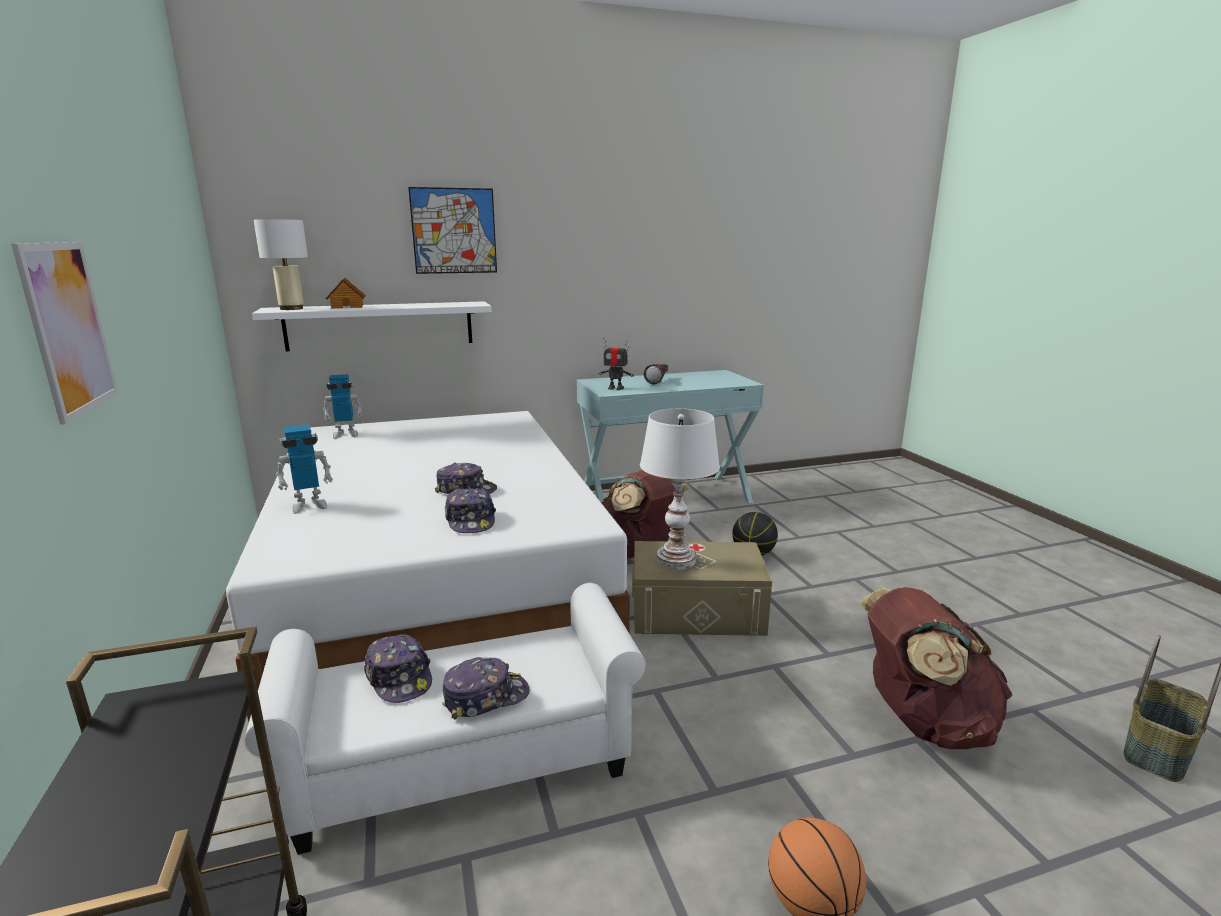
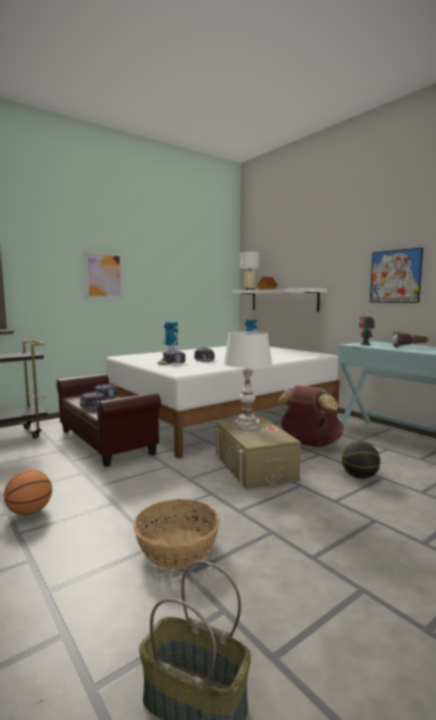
camera: 70 degrees right, 10 degrees down
white ottoman [244,583,646,855] -> brown ottoman [56,374,161,467]
picture [408,187,497,274] -> picture moved to [370,247,423,303]
brown backpack [860,587,1013,749] -> basket [133,499,220,569]

